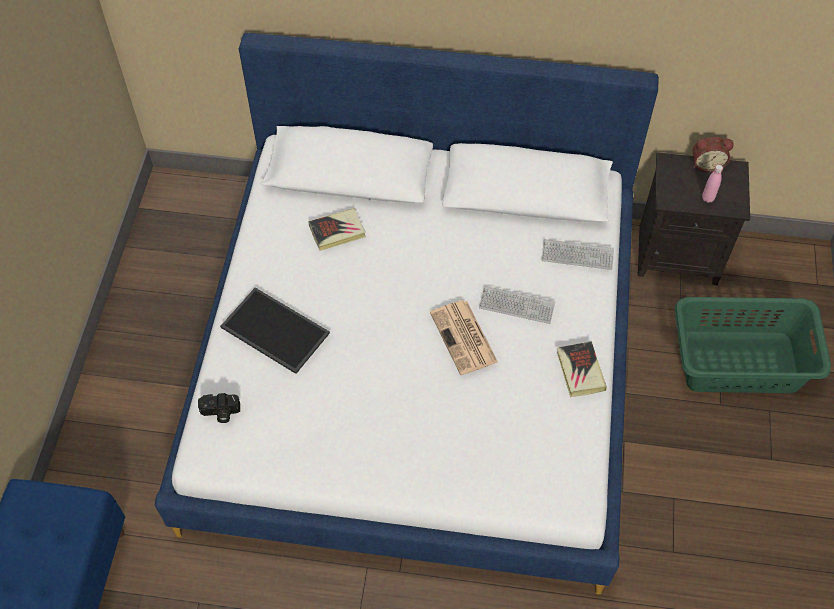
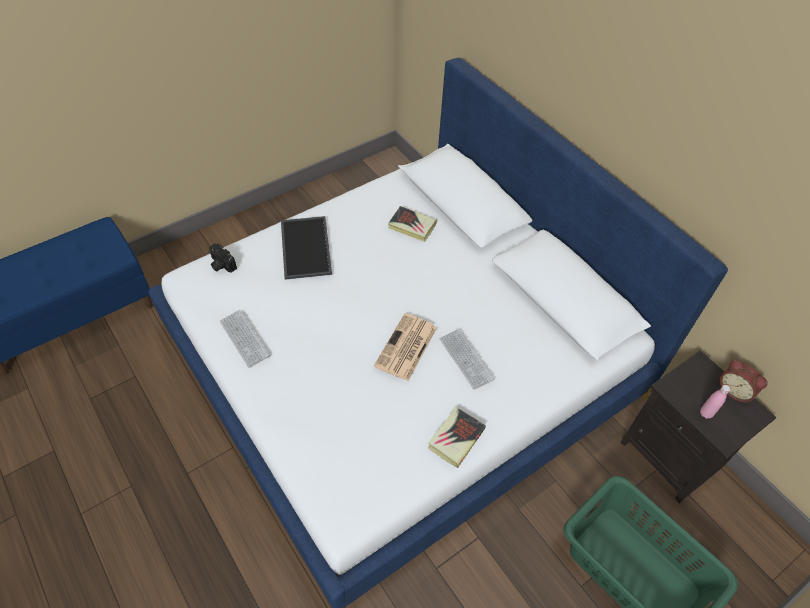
camera: 45 degrees right, 5 degrees down
keyboard [541,239,614,270] -> keyboard moved to [220,310,270,368]

